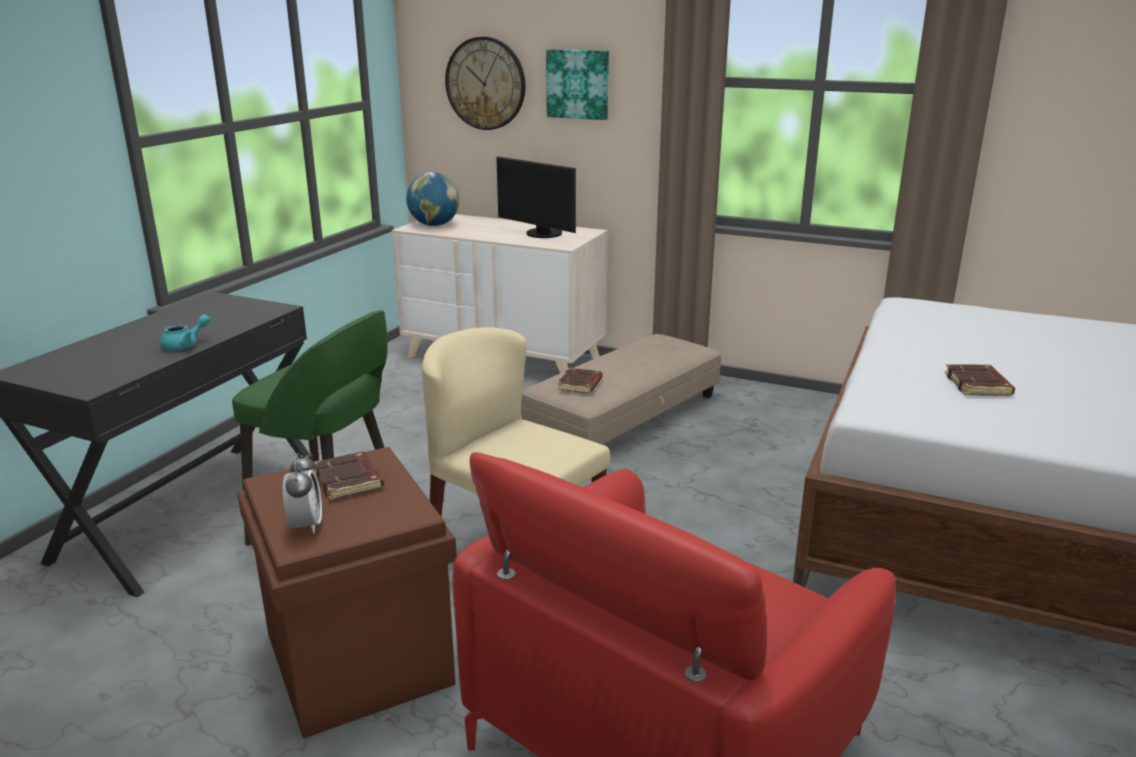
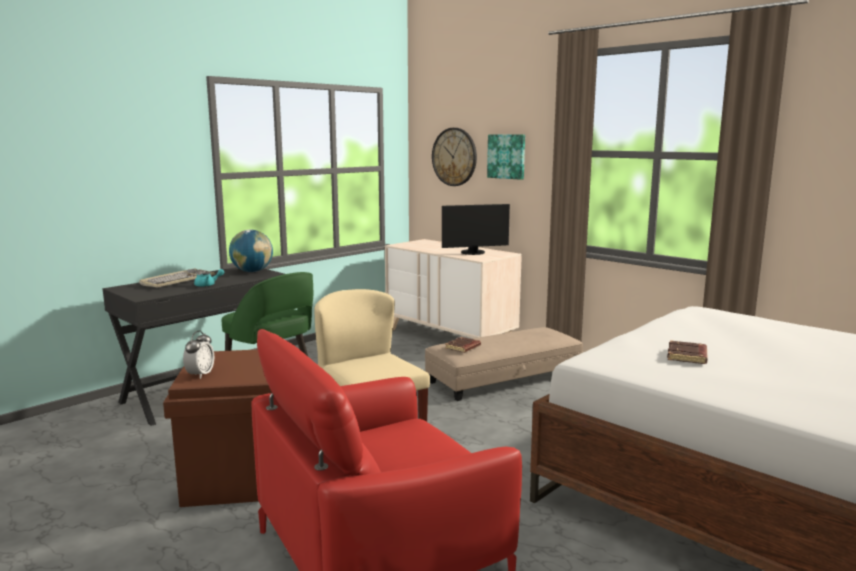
camera: 20 degrees right, 10 degrees down
brown book [315,452,384,500] -> none
globe [406,172,460,226] -> globe moved to [229,230,273,272]
monitor [496,156,576,238] -> monitor turned 75 degrees counterclockwise [442,204,510,255]
none -> keyboard [139,268,215,287]

